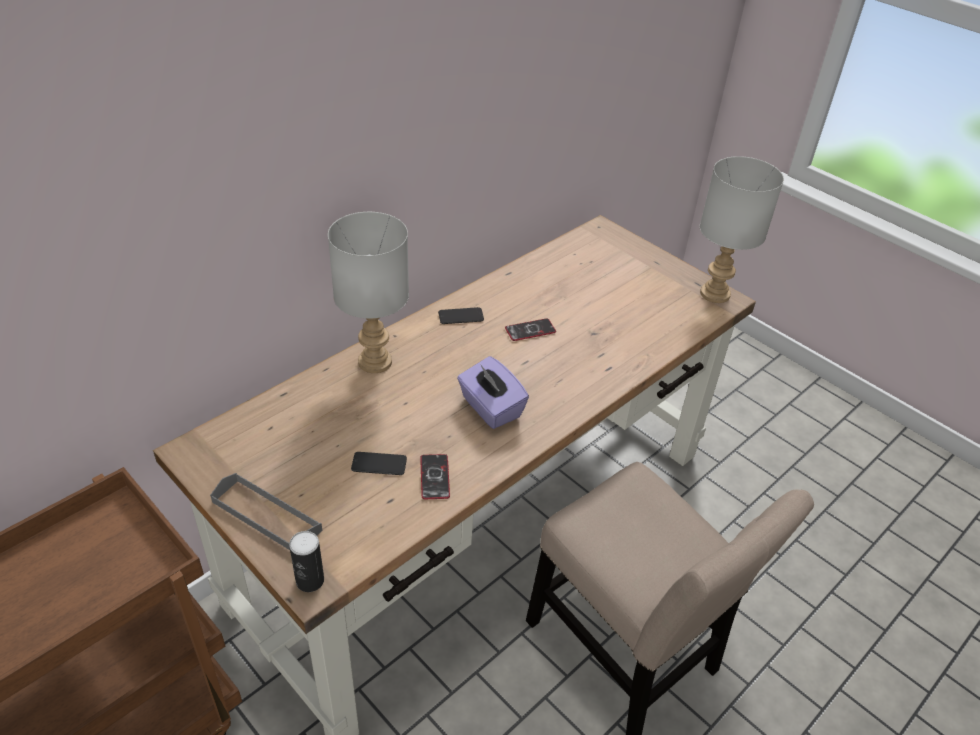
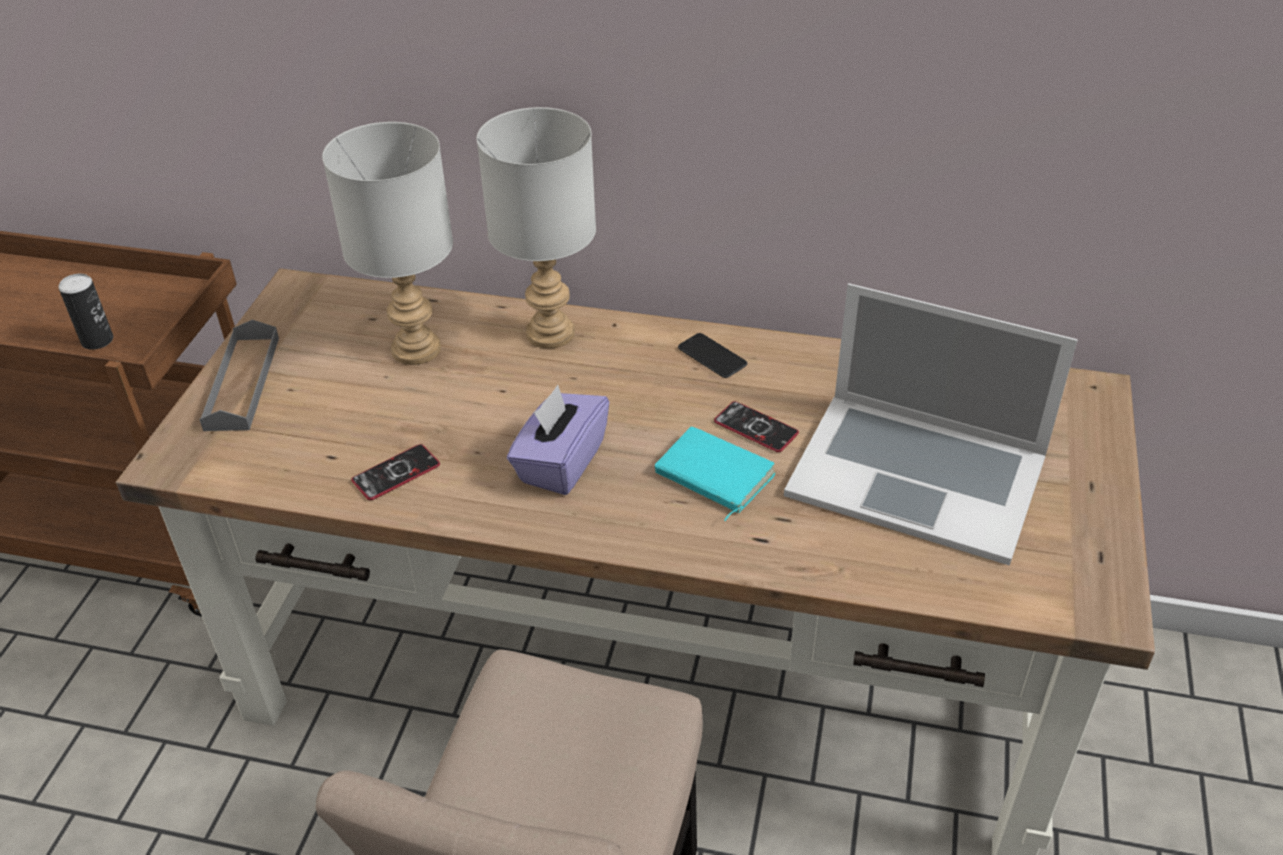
camera: 60 degrees right, 0 degrees up
can [289,531,324,592] -> can moved to [58,274,113,350]
phone [351,452,407,475] -> none
grey table lamp [700,156,784,303] -> grey table lamp moved to [322,122,453,365]
none -> turquoise book [655,427,776,521]
none -> laptop [784,283,1078,565]

